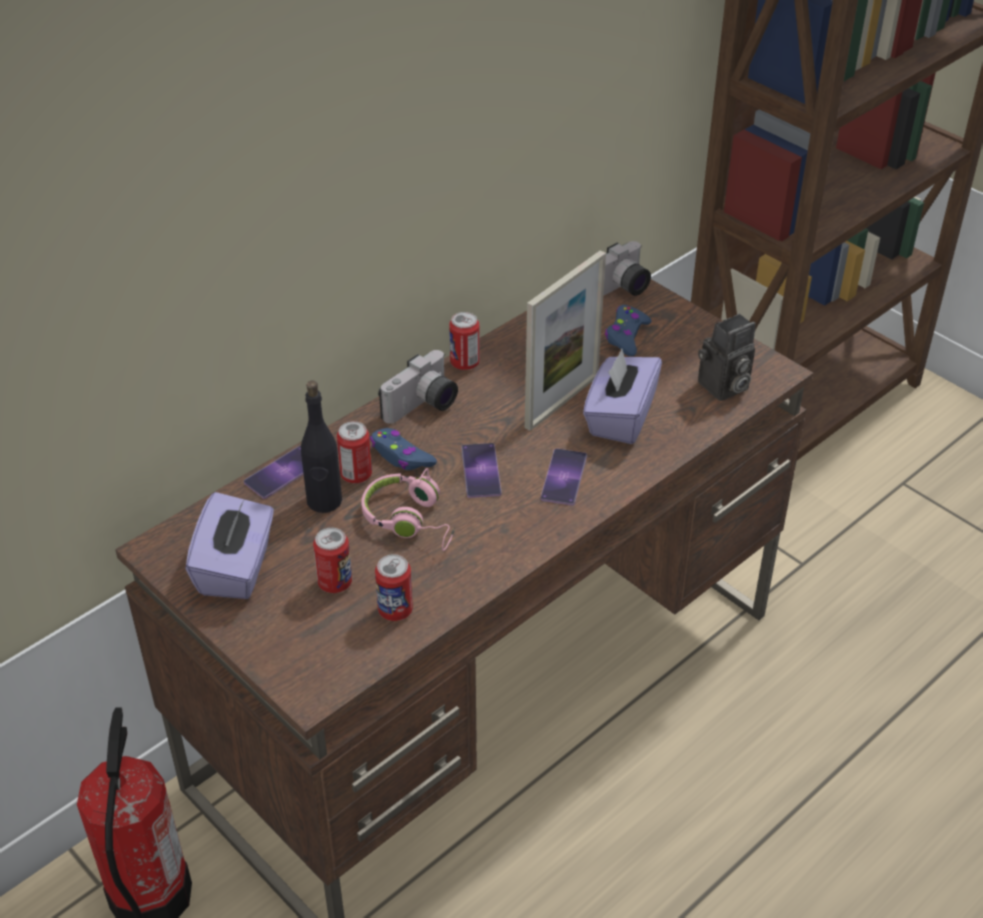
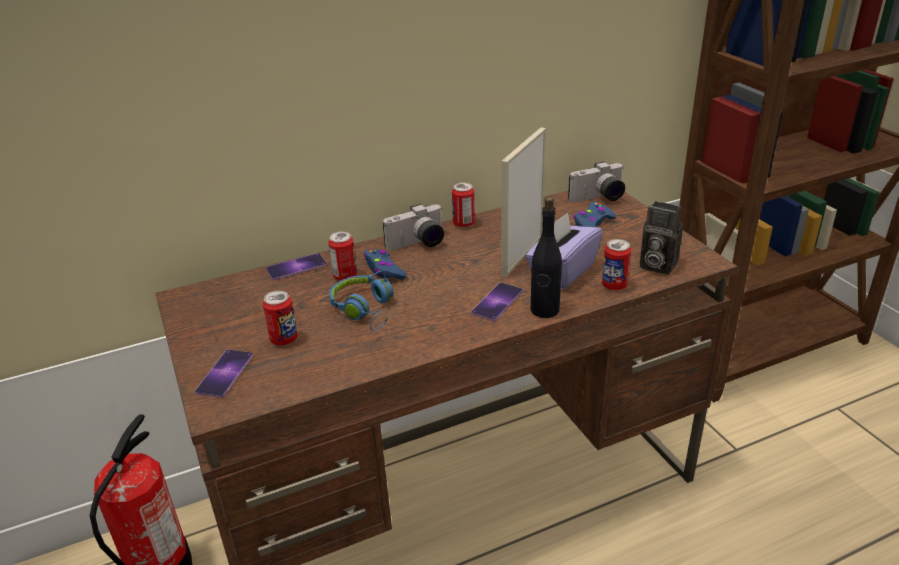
camera: 20 degrees right, 10 degrees down
purple tissue box [185,492,274,599] -> none
black bottle [301,380,342,513] -> black bottle moved to [531,197,562,318]
pink headphones [361,468,455,551] -> blue headphones [329,270,393,331]
can [375,554,413,621] -> can moved to [602,239,631,291]
phone [461,443,501,498] -> phone moved to [195,350,253,398]
picture frame [525,250,606,431] -> picture frame turned 150 degrees clockwise [501,128,546,277]
camera [698,314,755,401] -> camera turned 45 degrees clockwise [640,201,683,275]

